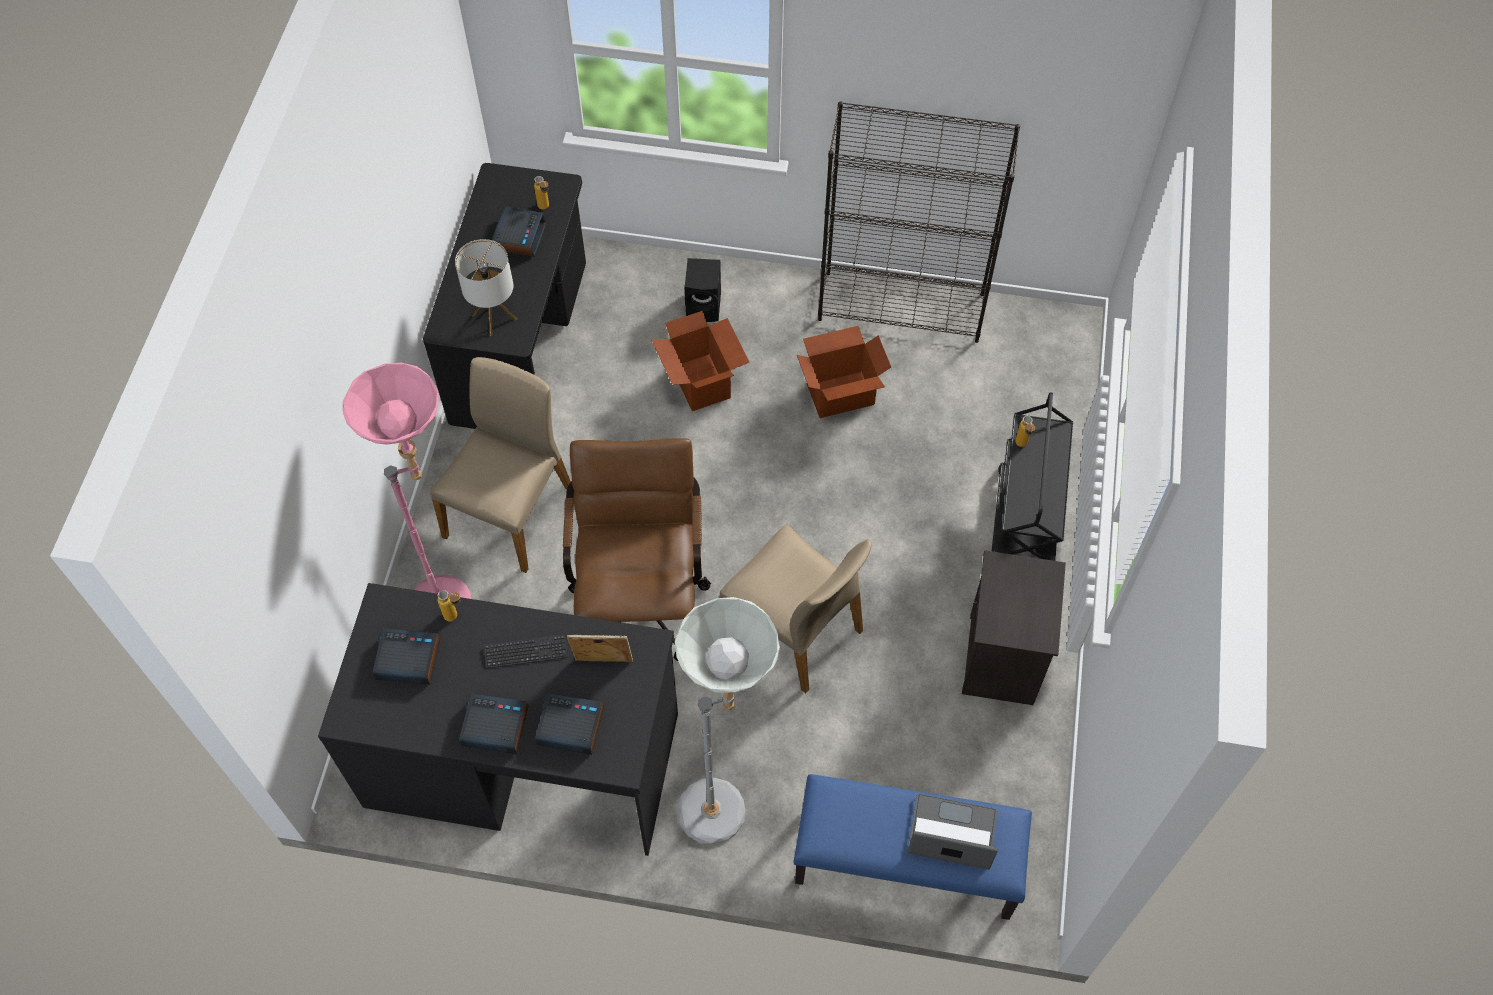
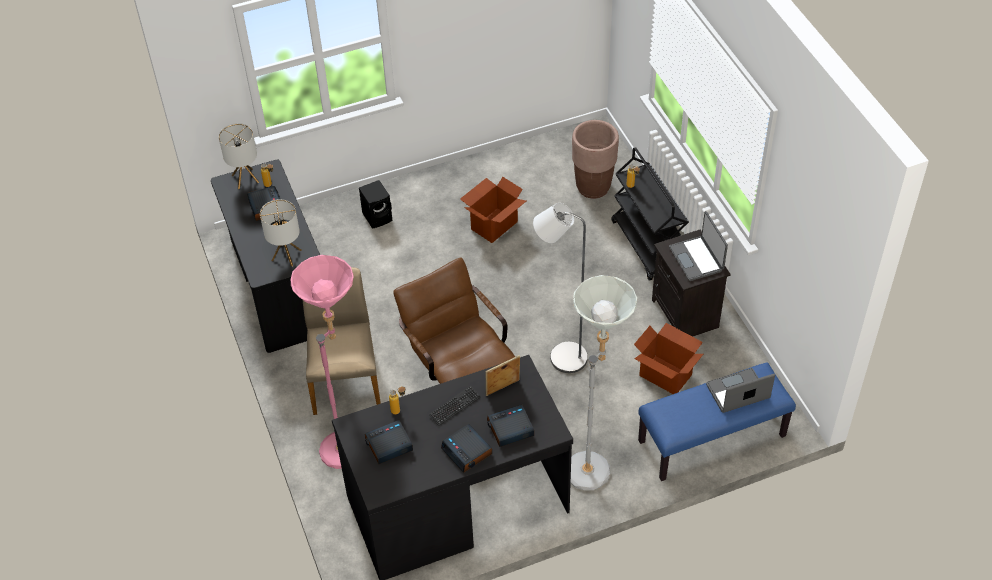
camera: 30 degrees left, 10 degrees down
alarm clock [459,693,529,754] -> alarm clock turned 105 degrees counterclockwise [441,424,492,473]
cardboard box [652,311,749,411] -> cardboard box moved to [634,323,703,394]
beige chair [719,525,872,693] -> grey floor lamp [533,203,588,373]
black bookcase [818,102,1020,343] -> none
none -> table lamp [219,123,259,189]
none -> brown planter [572,120,619,199]
none -> laptop [669,211,728,281]

